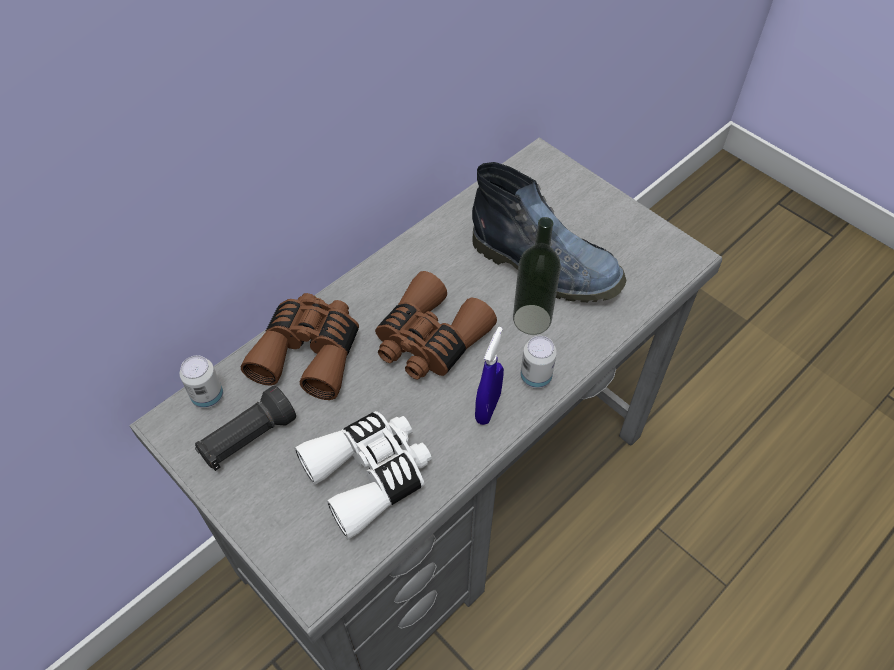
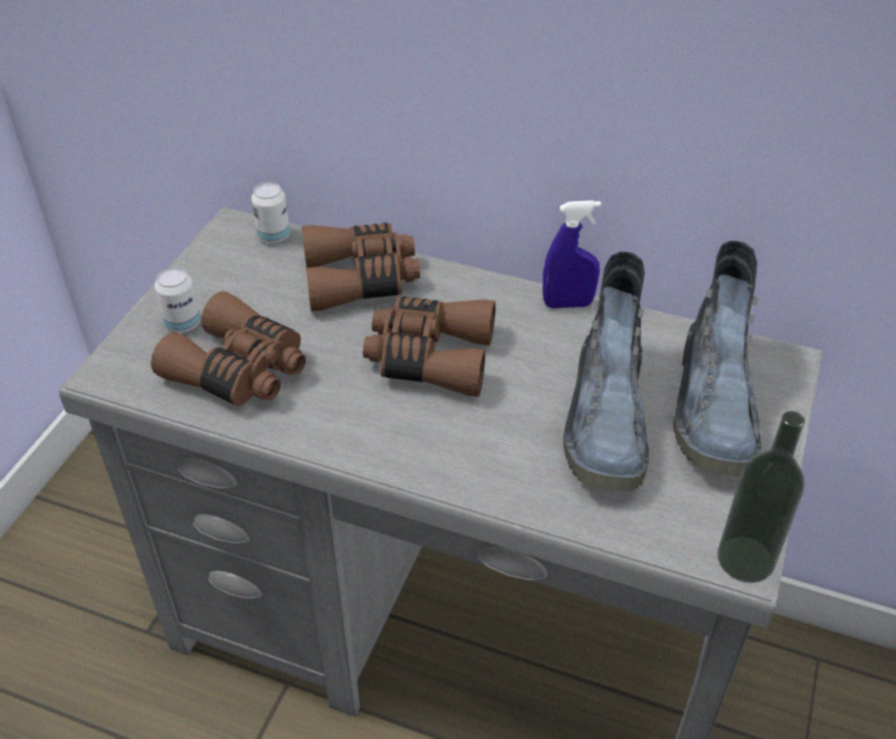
camera: 65 degrees right, 10 degrees down
black flashlight [195,386,296,471] -> none
white binoculars [294,411,432,540] -> brown binoculars [151,291,306,406]
blue spray bottle [475,327,504,425] -> blue spray bottle moved to [543,200,601,308]
bottle [513,217,561,335] -> bottle moved to [717,411,805,583]
can [520,336,557,389] -> can moved to [155,267,200,333]
none -> boot [673,241,761,476]

